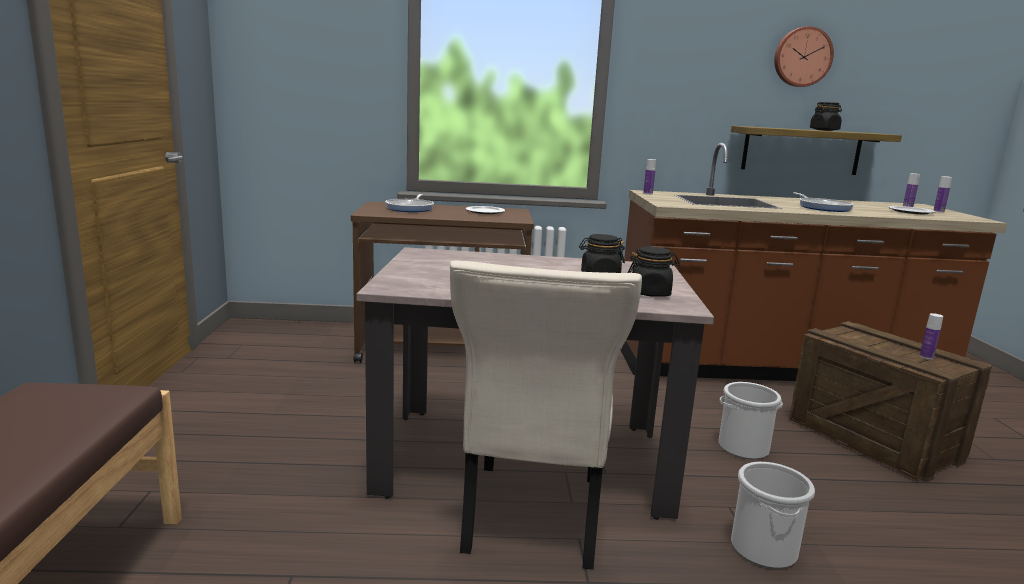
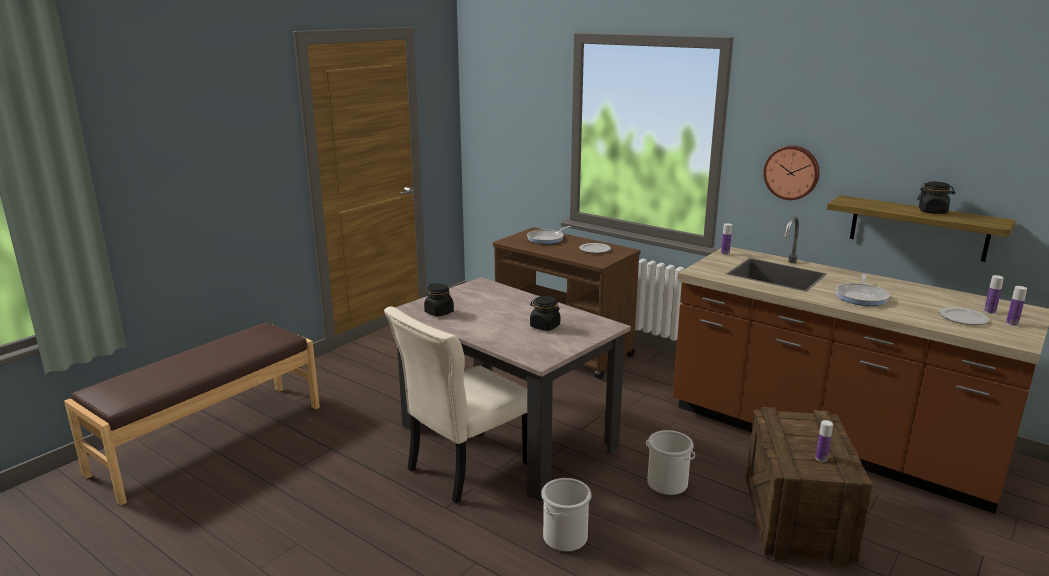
camera: 40 degrees right, 5 degrees up
black jar [627,247,680,297] -> black jar moved to [424,283,454,316]
wall clock [774,26,834,87] -> wall clock moved to [763,146,820,200]

